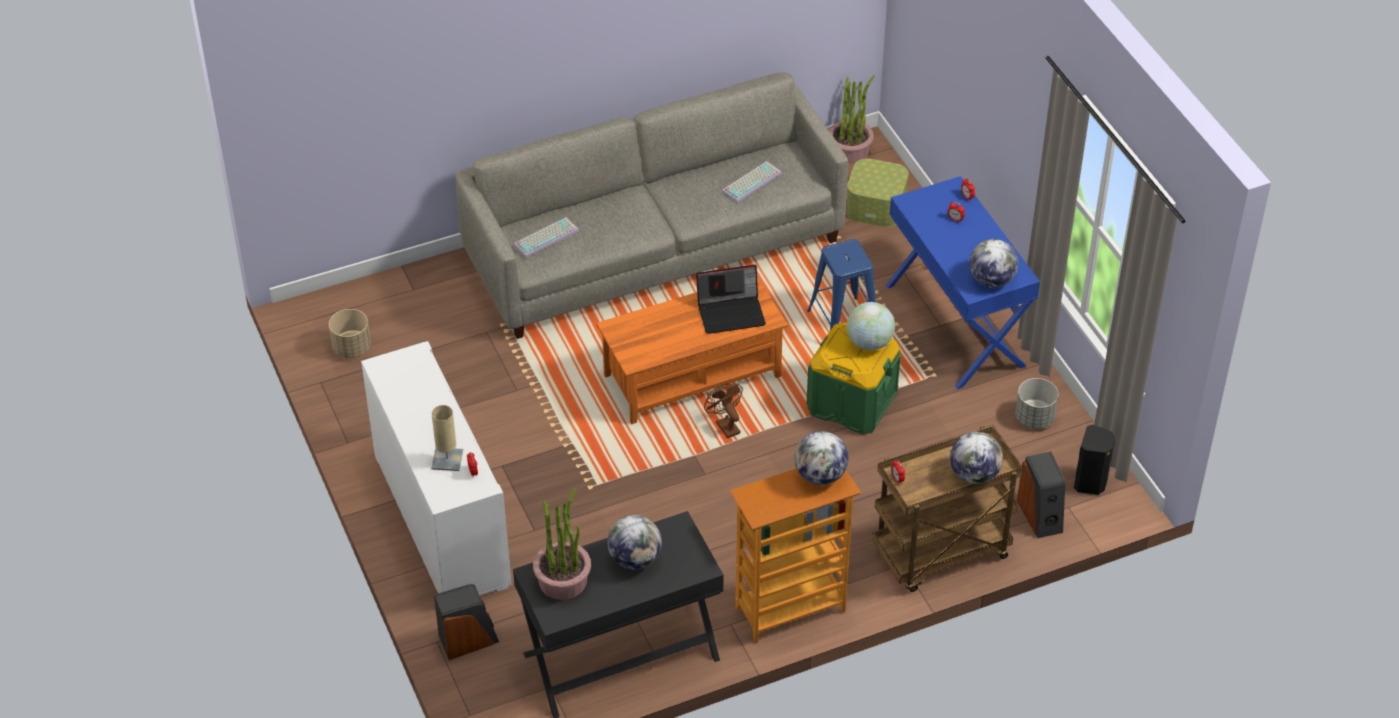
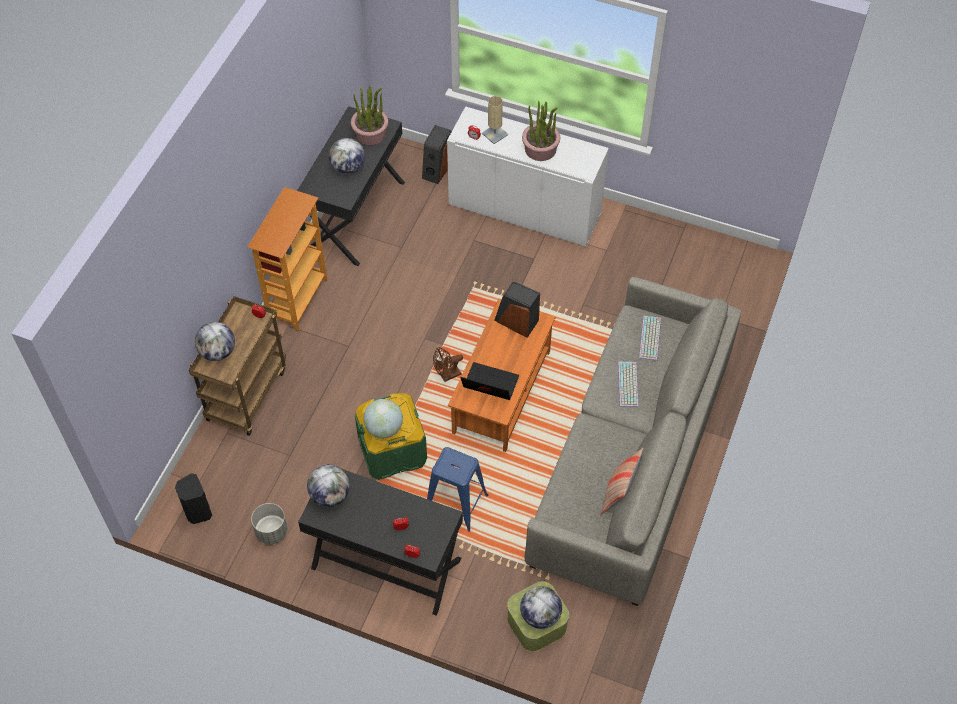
camera: 135 degrees right, 10 degrees up
beige planter [329,309,371,358] -> none
laptop [696,265,766,334] -> laptop turned 75 degrees clockwise [461,362,519,400]
brown fan [704,383,743,438] -> brown fan turned 135 degrees clockwise [433,347,463,382]
keyboard [722,161,782,202] -> keyboard moved to [618,362,638,408]
globe [794,431,849,485] -> globe moved to [520,586,562,629]
potted plant [829,75,875,163] -> potted plant moved to [522,100,560,161]
blue desk [885,176,1040,389] -> black desk [298,464,463,615]
speaker [1017,452,1065,538] -> speaker moved to [494,282,540,338]
none -> pillow [601,448,643,515]

